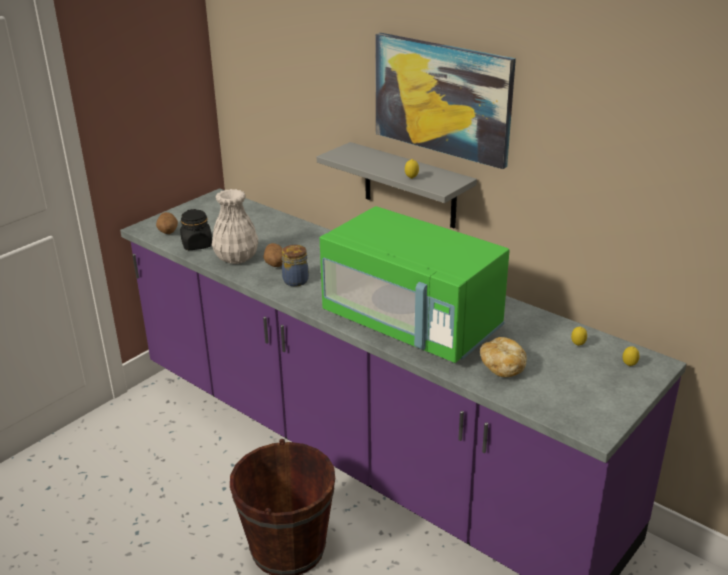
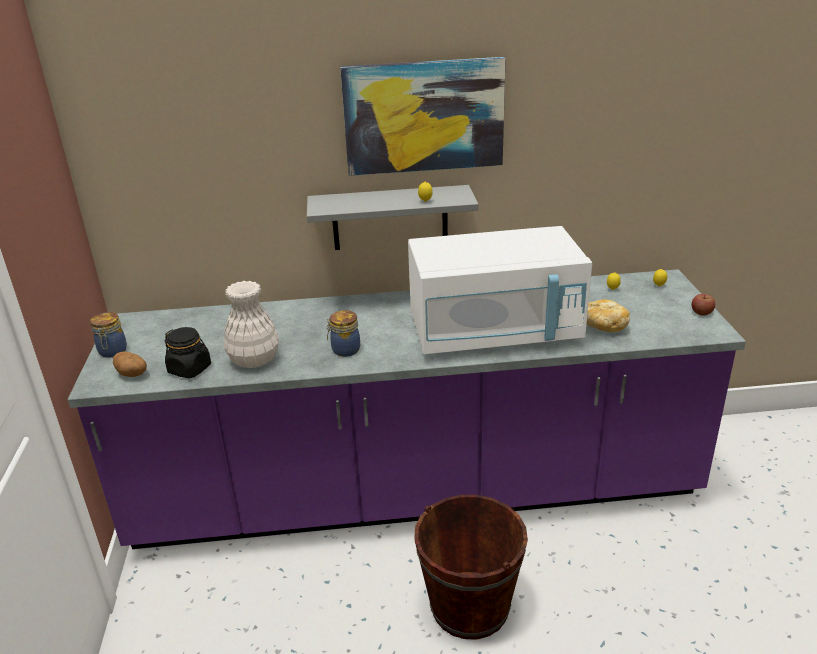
camera: 45 degrees left, 0 degrees up
potato [264,243,282,267] -> none
green microwave [319,206,510,363] -> white microwave [408,226,592,354]
none -> jar [90,312,127,358]
none -> apple [691,294,715,316]

